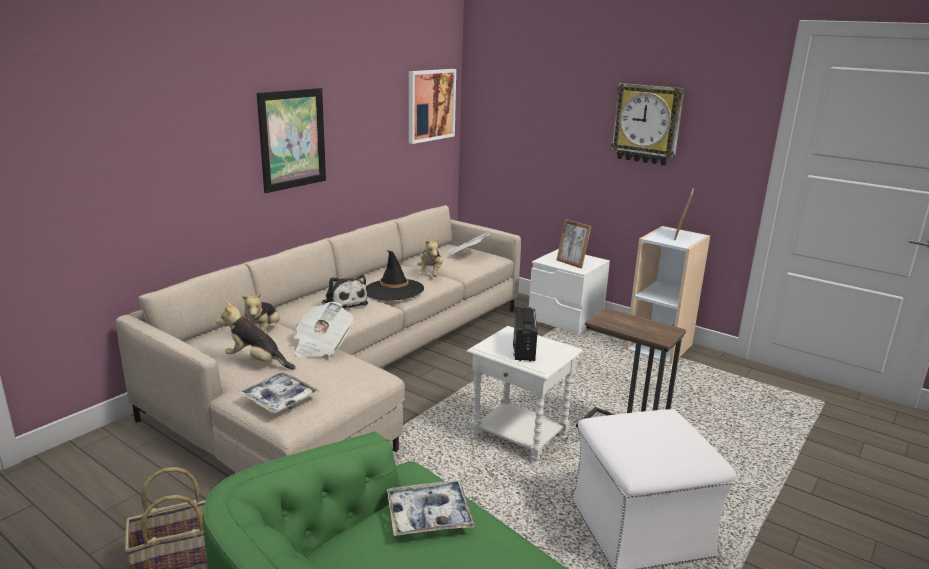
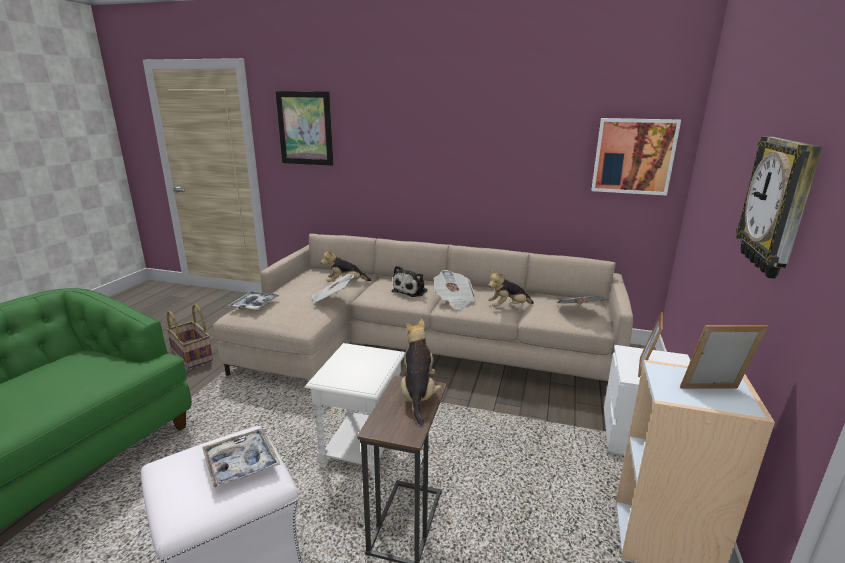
camera: 70 degrees right, 0 degrees up
plush toy [216,301,295,370] -> plush toy moved to [401,319,442,426]
picture [257,88,326,193] -> picture moved to [275,91,333,166]
black hat [366,250,424,300] -> newspaper [434,270,476,310]
tray [387,480,474,536] -> tray moved to [202,429,280,489]
radio [513,307,538,361] -> none

